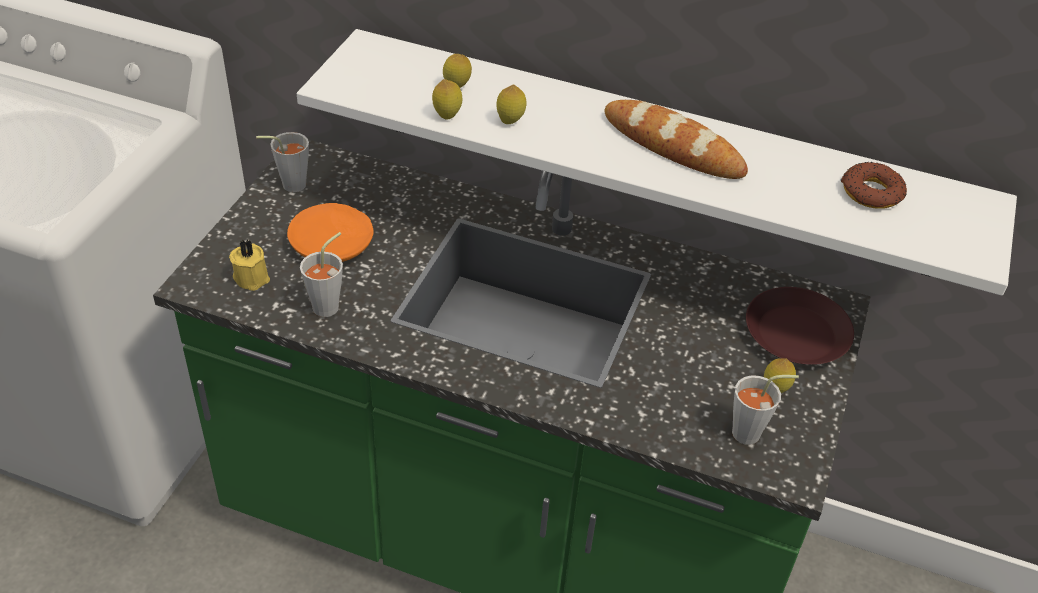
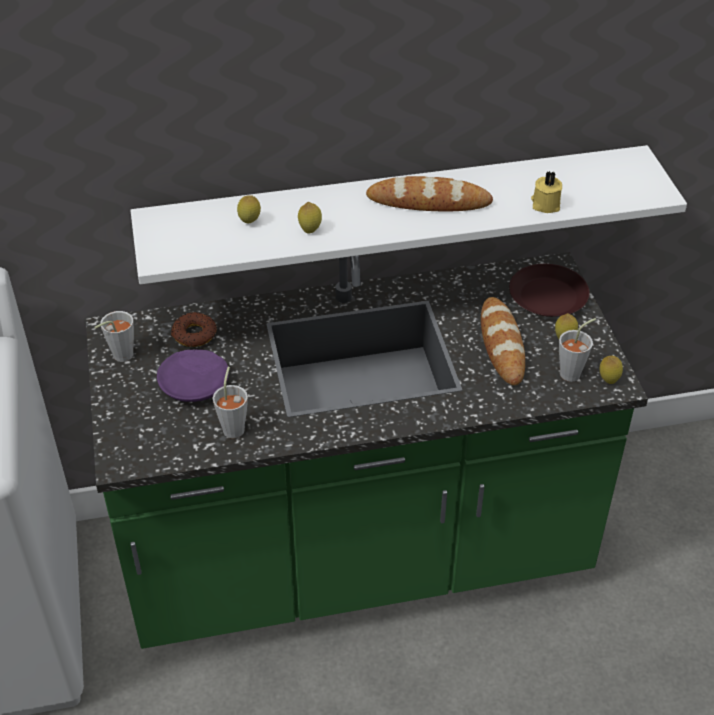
camera: 30 degrees left, 0 degrees up
yellow candle [229,240,270,291] -> yellow candle moved to [531,171,562,213]
orange plate [287,203,373,262] -> purple plate [157,350,229,402]
lemon [432,79,462,120] -> lemon moved to [599,356,623,384]
donut [841,162,907,209] -> donut moved to [171,312,217,347]
none -> bread [481,297,525,385]

